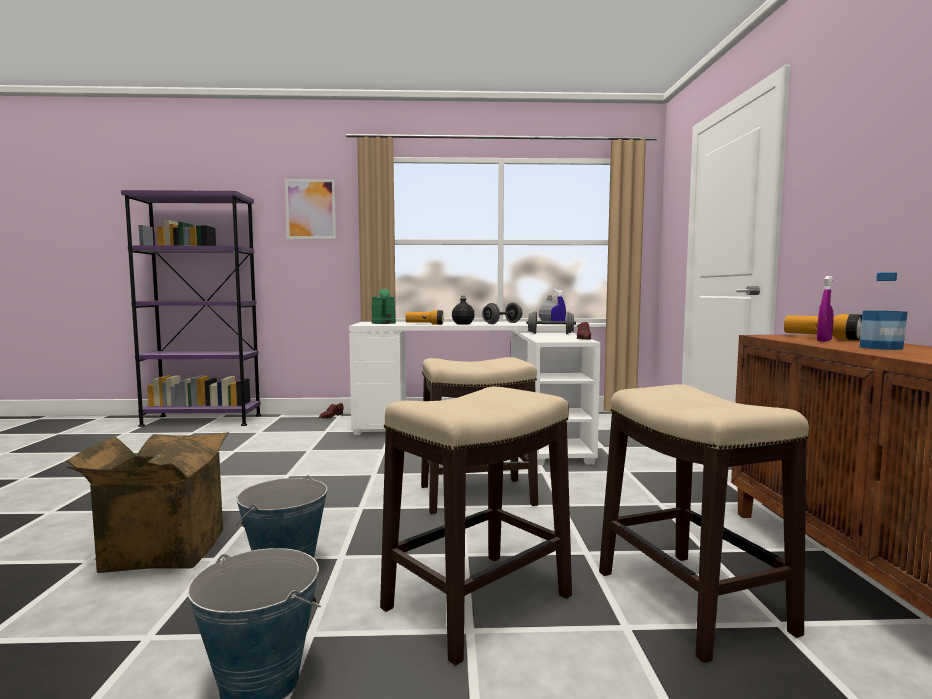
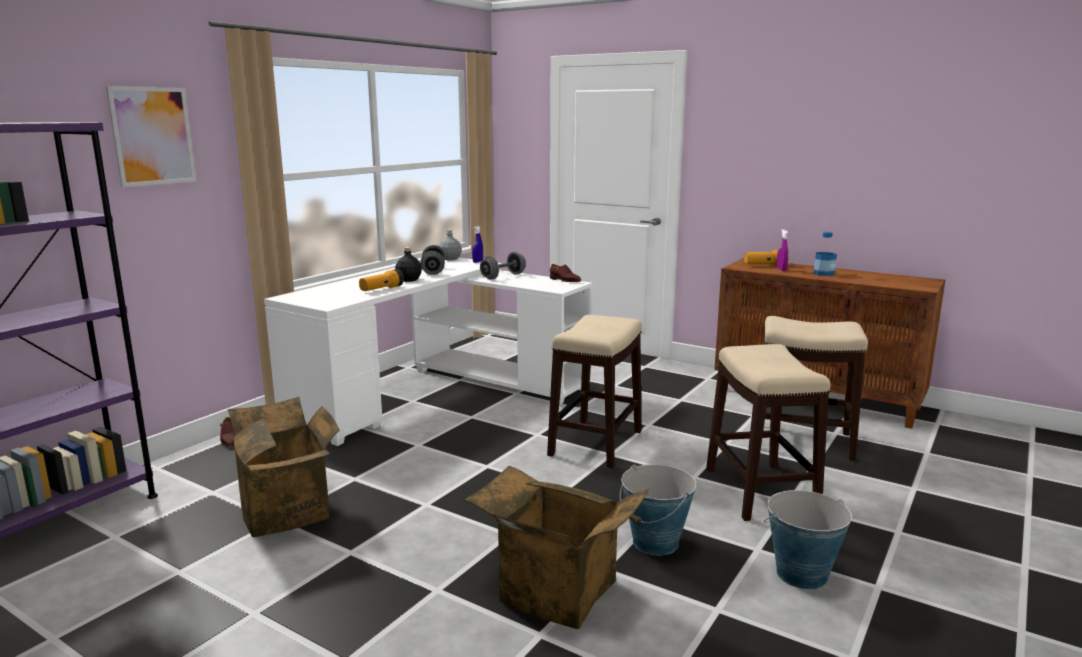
camera: 55 degrees left, 10 degrees up
green watering can [371,289,396,324] -> none
none -> cardboard box [228,397,339,537]

